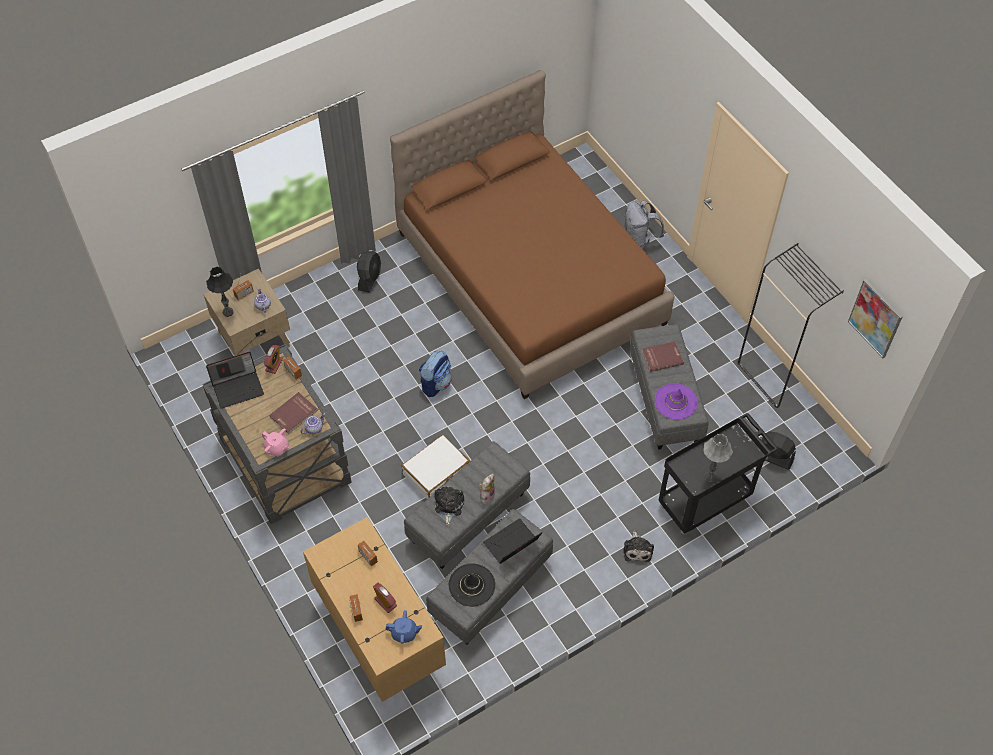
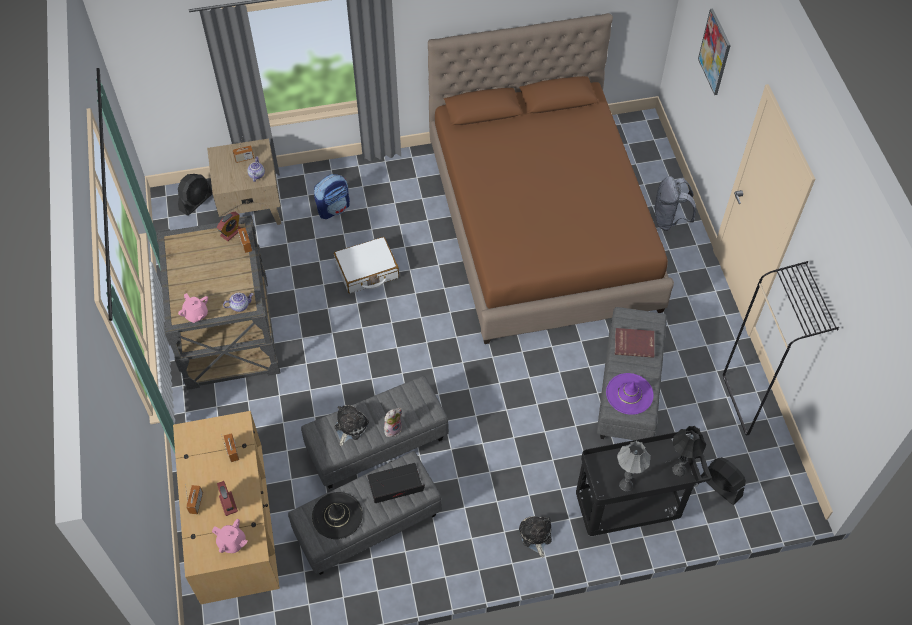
camera: 20 degrees right, 0 degrees up
black table lamp [206,267,234,317] -> black table lamp moved to [672,426,706,476]
laptop [206,352,264,409] -> none
red book [270,392,317,434] -> none
black fan [357,251,381,293] -> black fan moved to [178,174,213,216]
blue teapot [385,610,422,644] -> pink teapot [212,519,248,553]
white suitcase [402,434,470,499] -> white suitcase moved to [334,237,399,293]
backpack [419,351,451,397] -> backpack moved to [314,174,350,219]
plush toy [623,530,654,562] -> plush toy turned 150 degrees clockwise [519,516,552,557]
picture [848,279,902,358] -> picture moved to [698,9,731,95]

